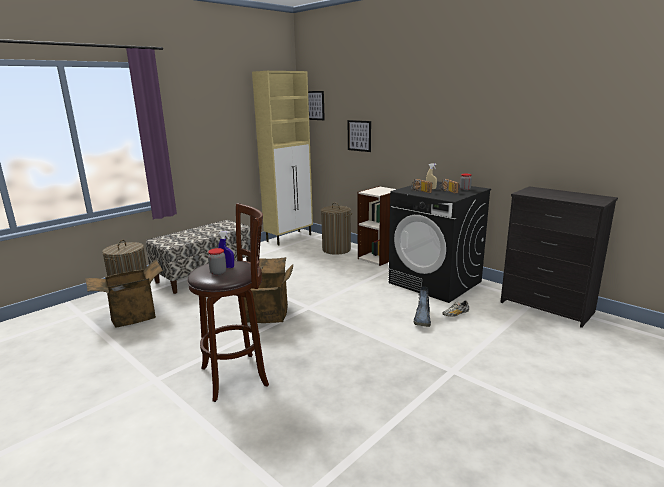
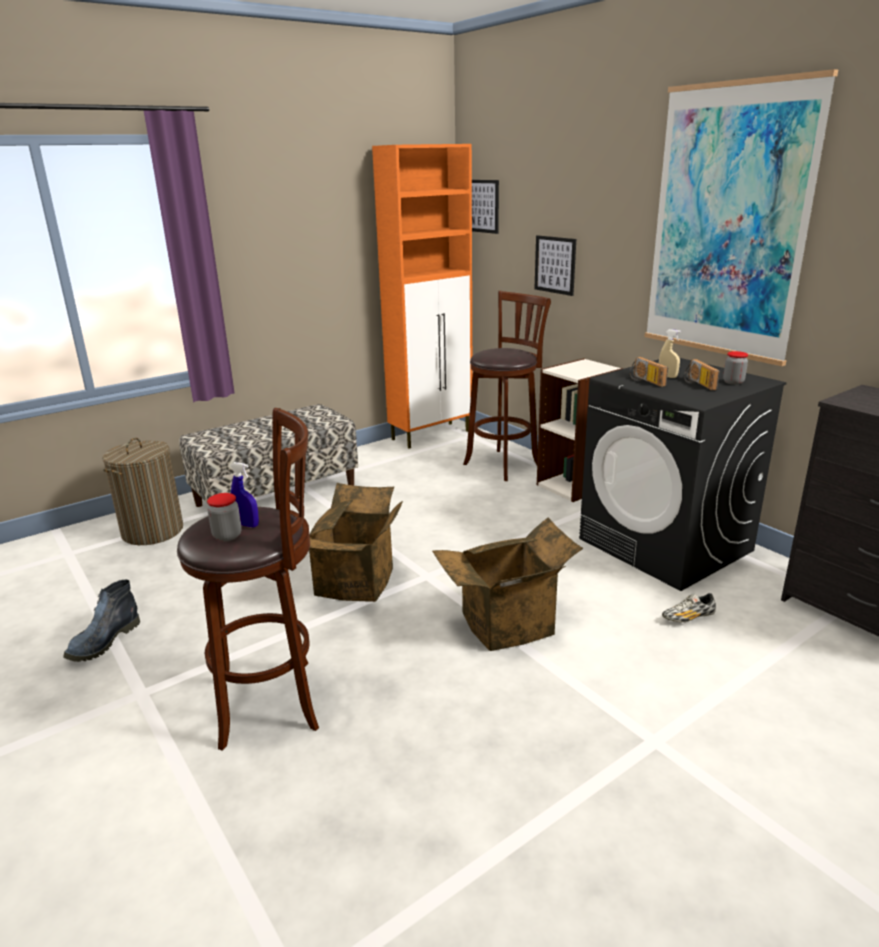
camera: 10 degrees right, 5 degrees up
cardboard box [85,260,163,328] -> cardboard box moved to [432,518,583,651]
beige cabinet [252,71,313,246] -> orange cabinet [372,144,472,449]
laundry basket [321,202,352,255] -> brown stool [463,291,551,481]
boot [414,287,431,327] -> boot moved to [63,580,140,662]
none -> picture [645,69,838,366]

